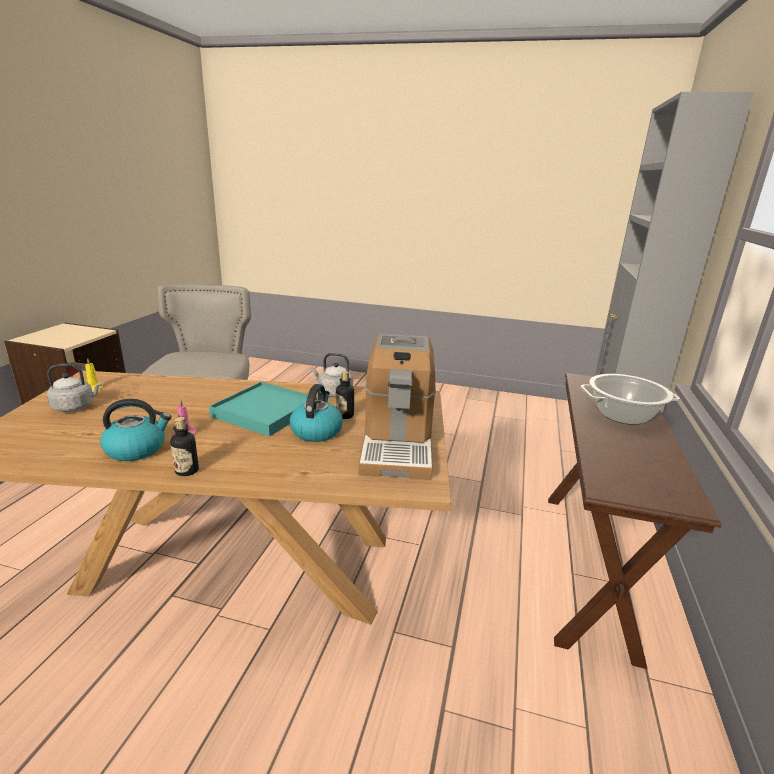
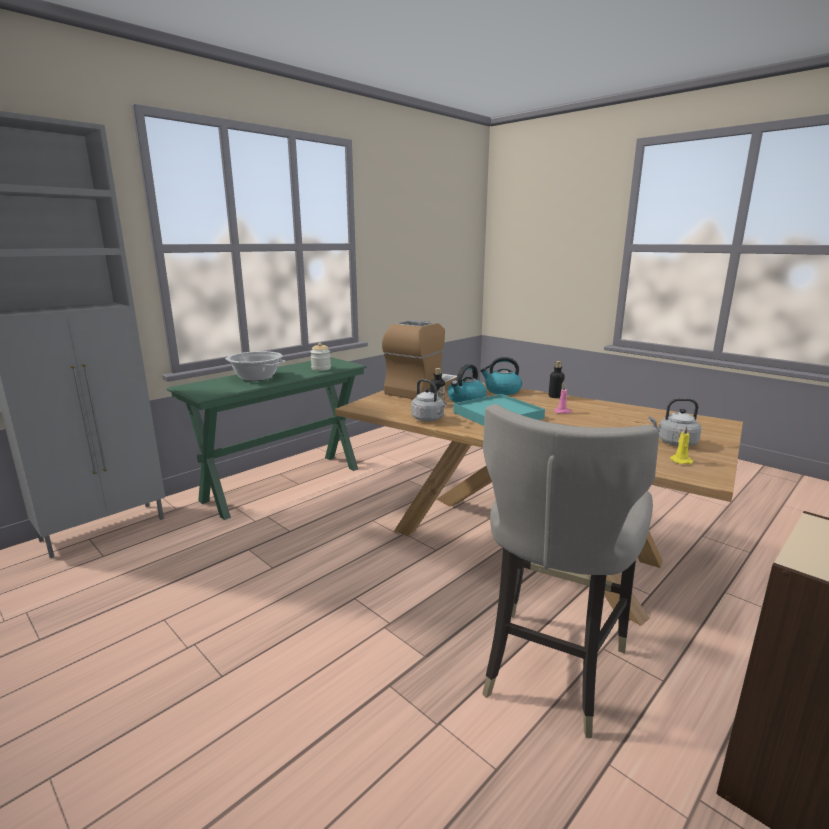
camera: 150 degrees left, 5 degrees down
kettle [100,399,172,461] -> kettle moved to [480,357,522,395]
brown console table [548,373,721,669] -> green console table [167,357,367,520]
none -> jar [311,343,331,371]

